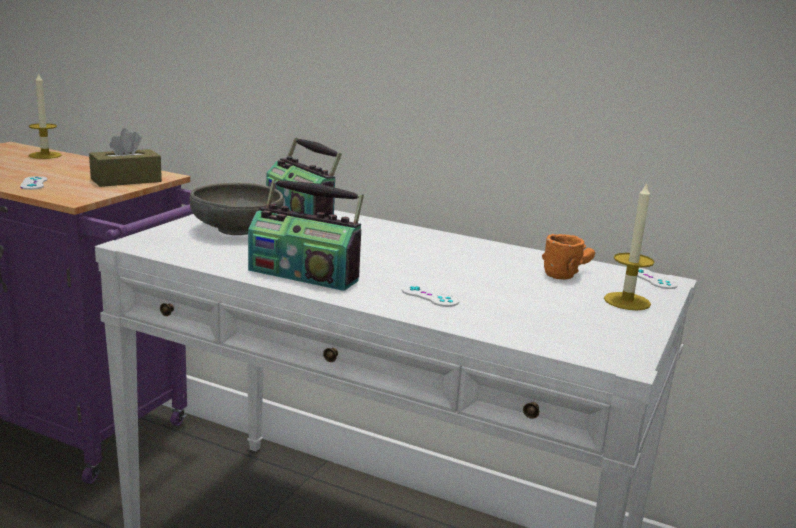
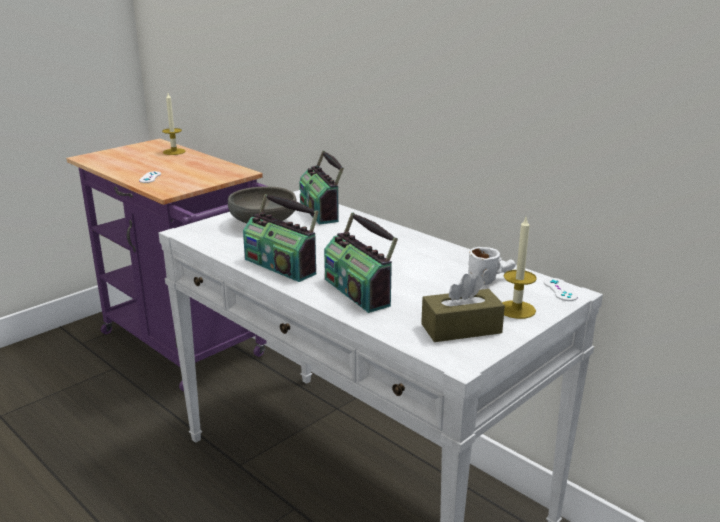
camera: 20 degrees right, 5 degrees up
brown tissue box [89,128,162,187] -> brown tissue box moved to [421,274,505,342]
white game controller [402,284,459,307] -> radio [324,212,398,313]
orange mug [542,234,595,280] -> white mug [468,247,516,285]

